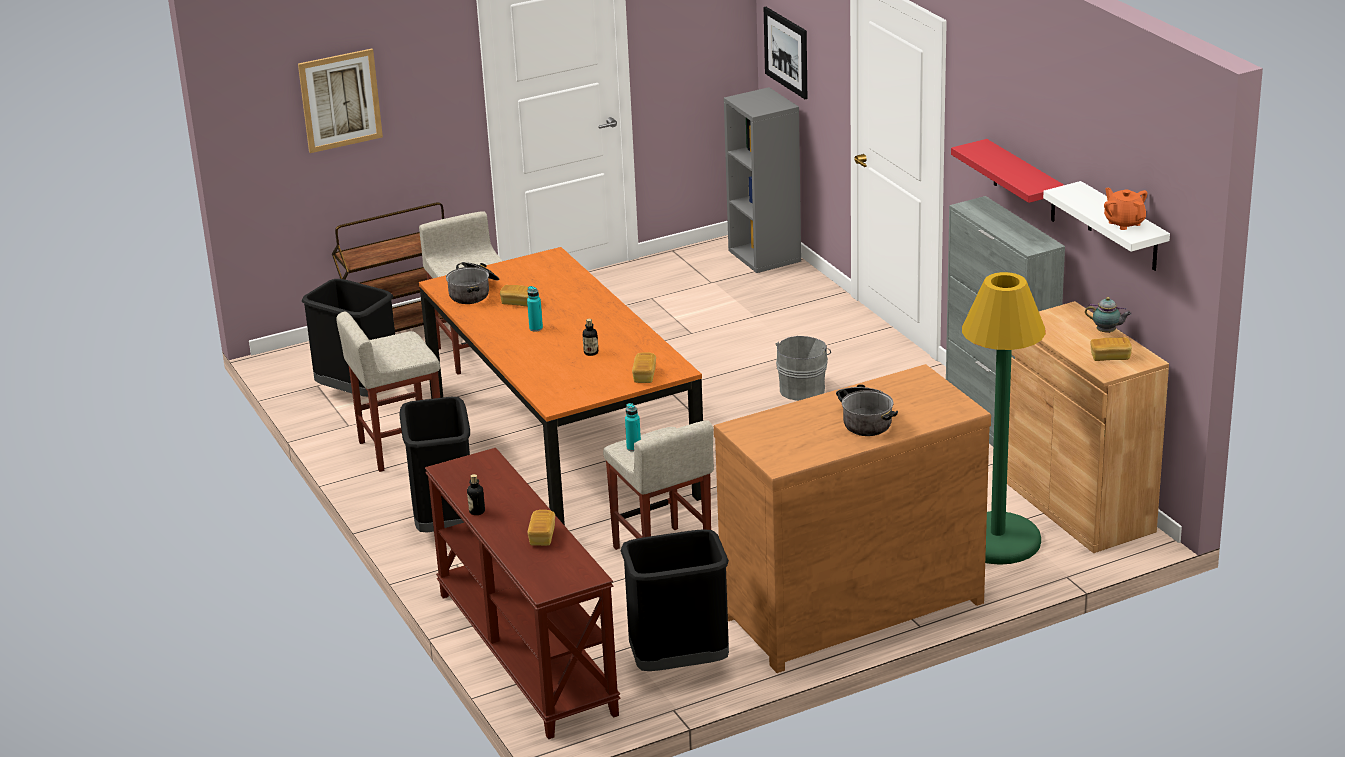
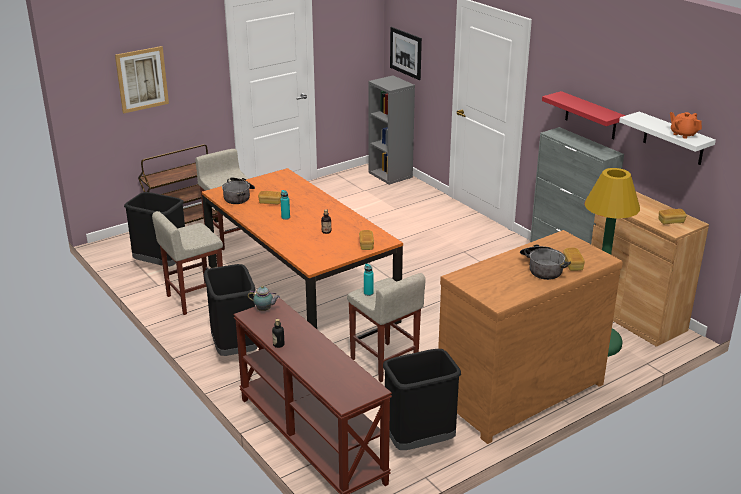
camera: 10 degrees left, 0 degrees up
bread [528,510,555,546] -> bread moved to [563,248,585,271]
grey bucket [775,336,831,401] -> none
teapot [1085,297,1132,333] -> teapot moved to [248,286,280,311]

